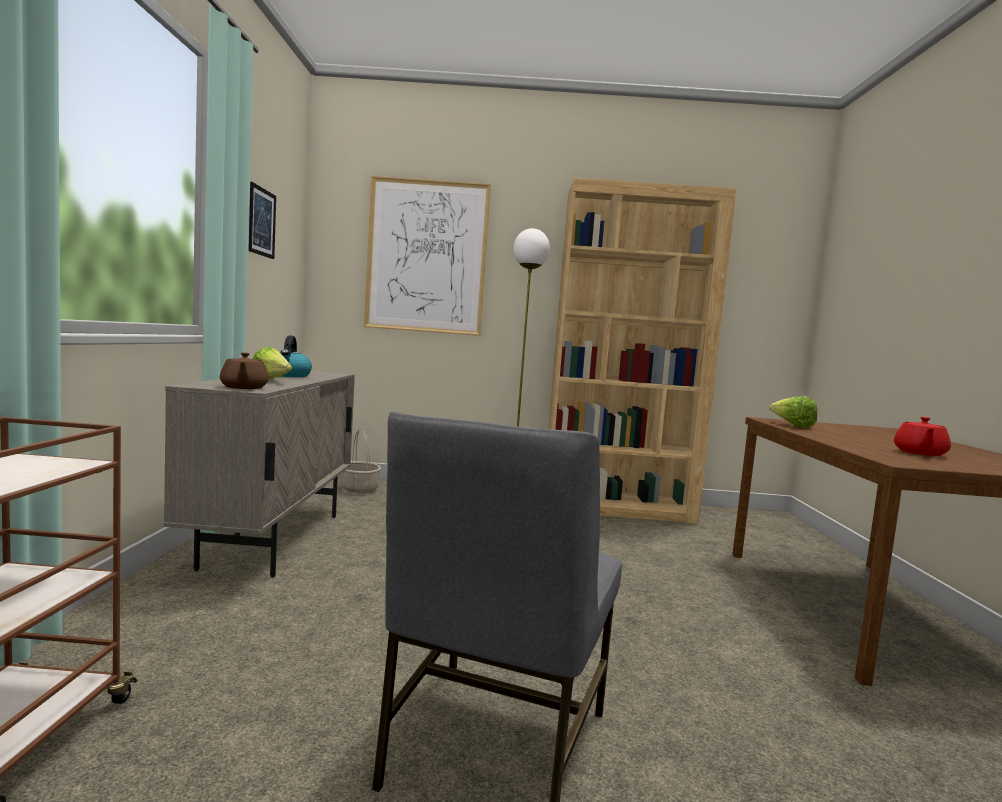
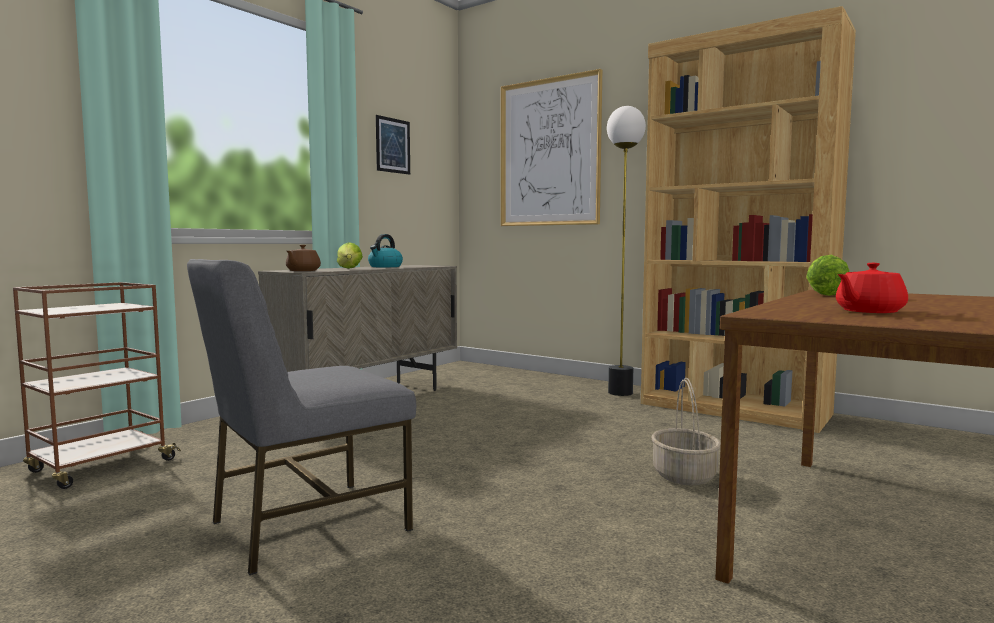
camera: 35 degrees right, 0 degrees up
basket [339,429,381,493] -> basket moved to [651,378,721,485]

